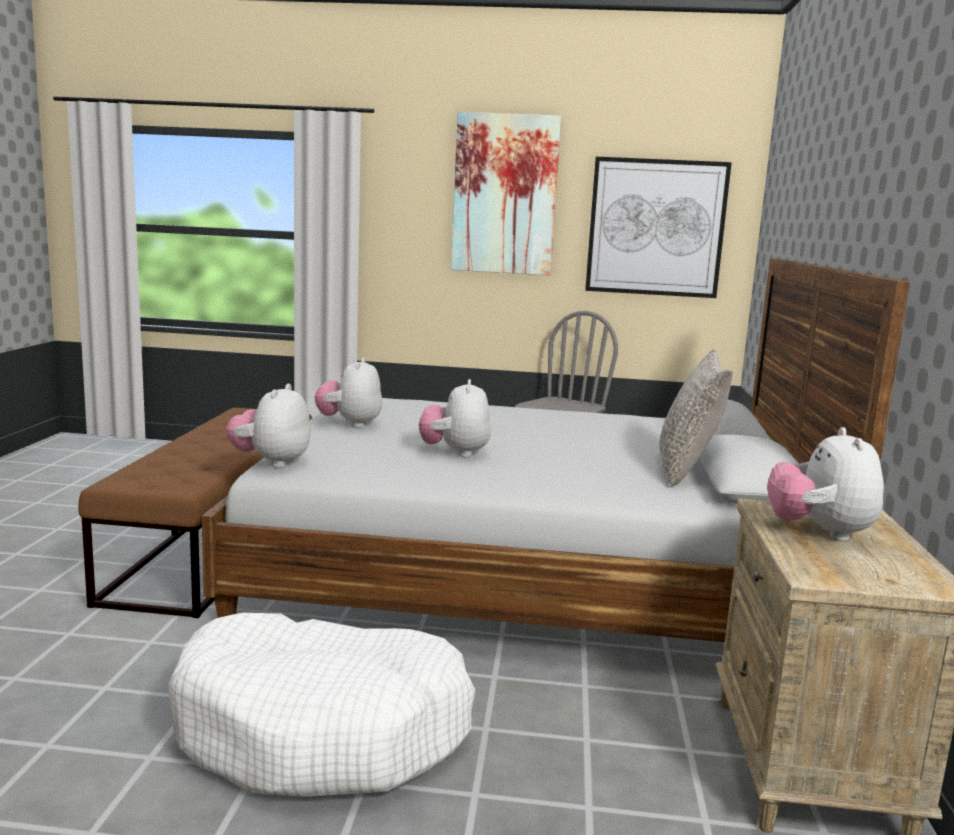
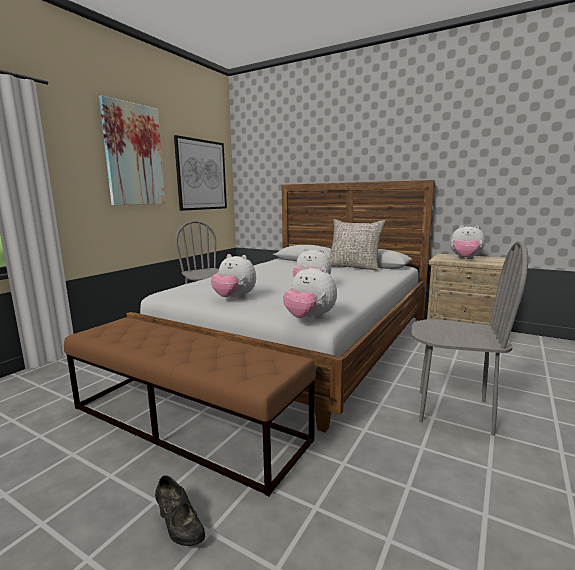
camera: 65 degrees left, 0 degrees up
white dog bed [168,613,476,797] -> grey chair [411,241,528,436]
none -> black shoe [155,476,205,546]

